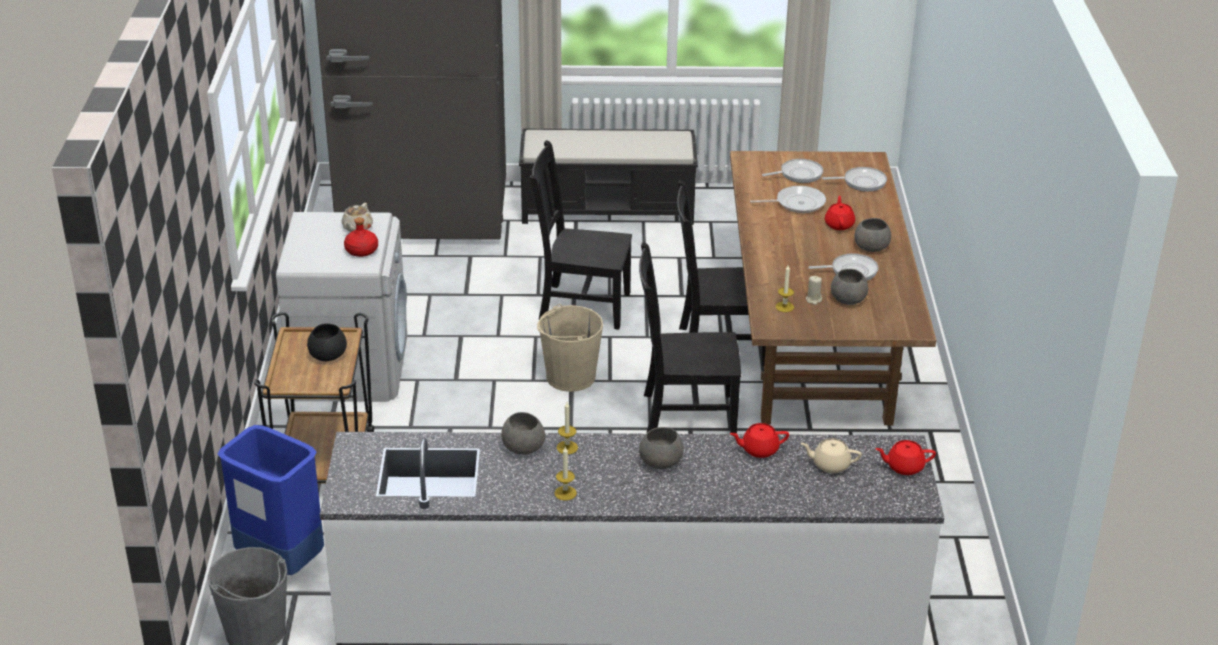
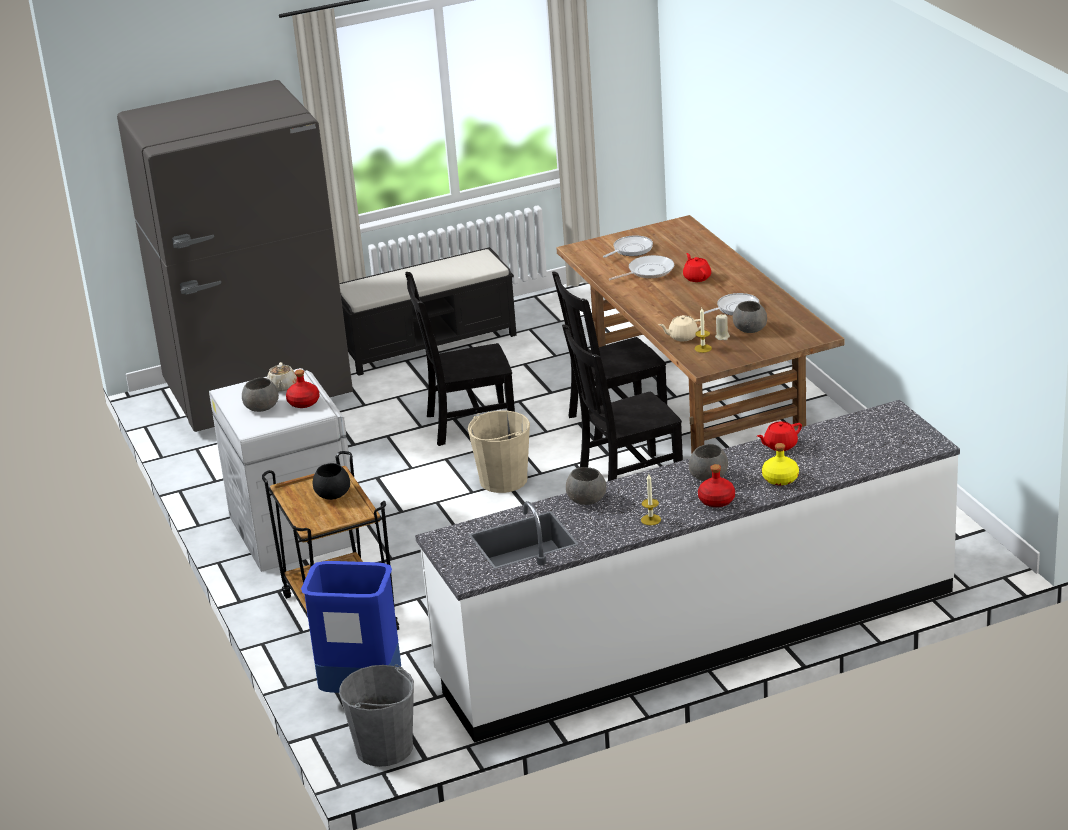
camera: 20 degrees left, 5 degrees down
candle [557,402,578,454] -> none
beige teapot [801,438,862,473] -> beige teapot moved to [659,315,705,341]
frying pan [822,167,887,192] -> none
grey bowl [854,218,891,252] -> grey bowl moved to [242,377,279,412]
red teapot [875,440,936,475] -> none
none -> red bottle [698,464,735,507]
none -> yellow bottle [762,443,799,486]

